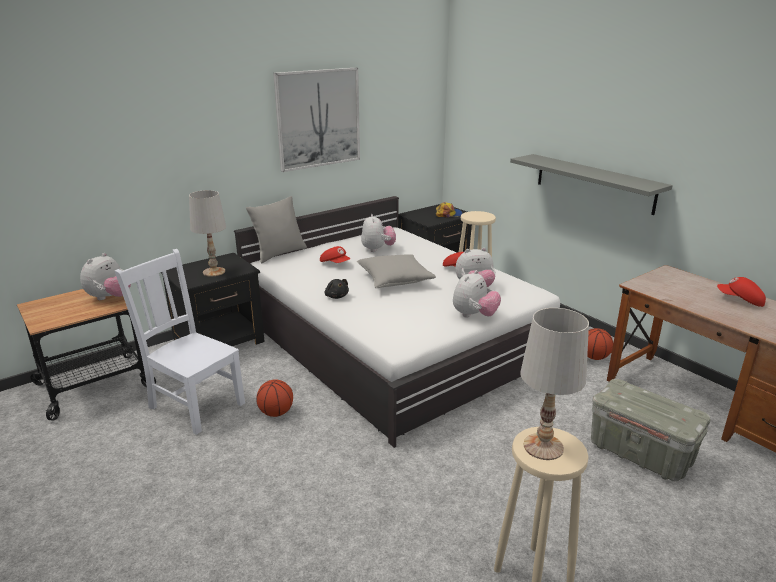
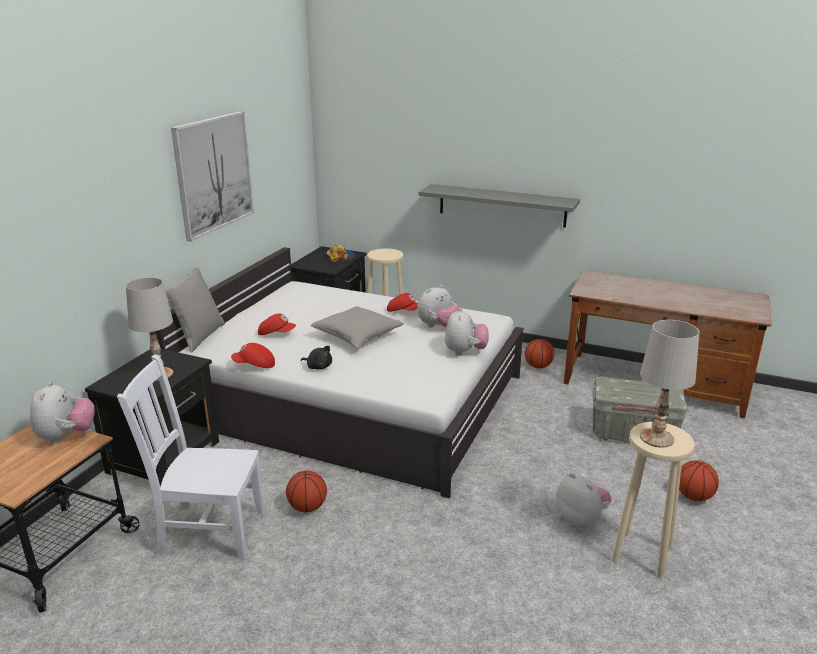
camera: 30 degrees left, 0 degrees up
plush toy [361,214,396,252] -> plush toy moved to [556,473,611,528]
red cap [717,277,766,307] -> red cap moved to [231,343,275,368]
none -> basketball [679,460,719,501]

